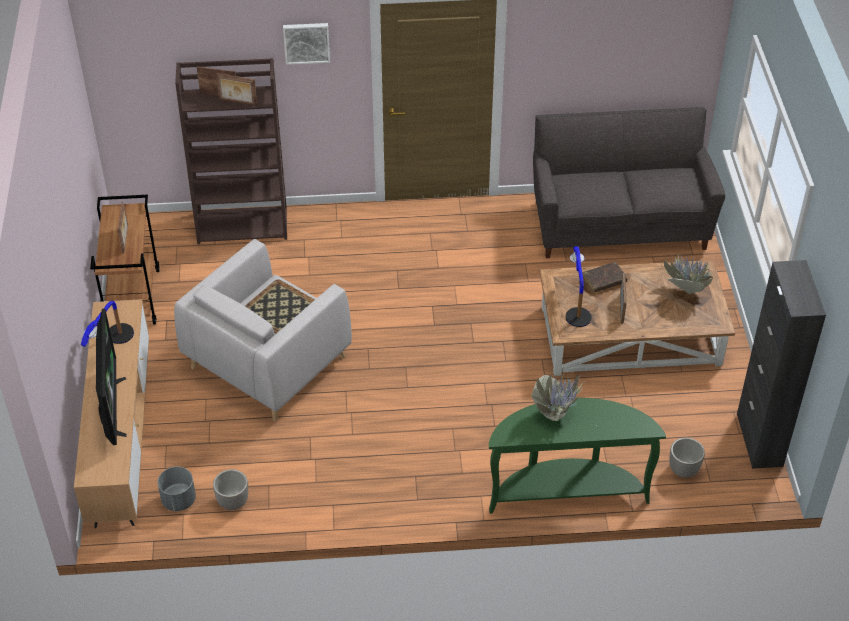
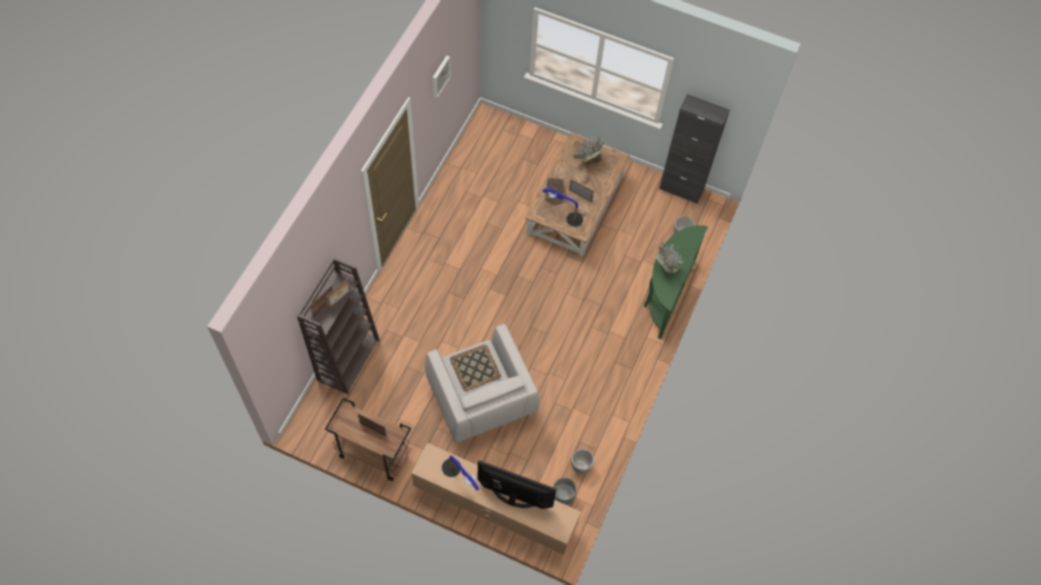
camera: 65 degrees left, 15 degrees up
picture [283,23,330,65] -> picture moved to [433,55,451,98]
grey sofa [533,107,725,258] -> none

